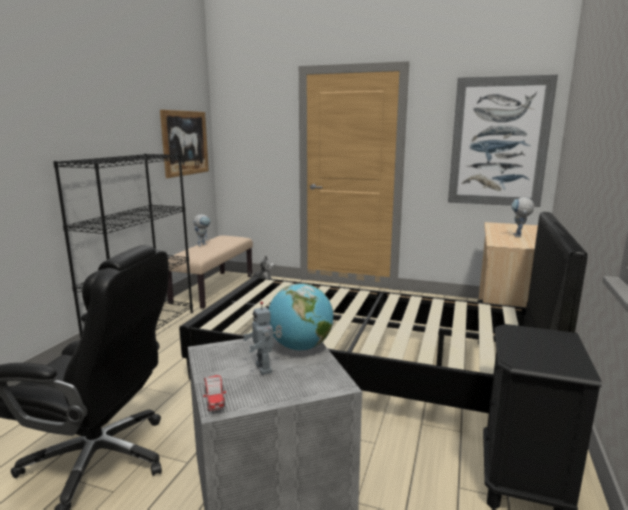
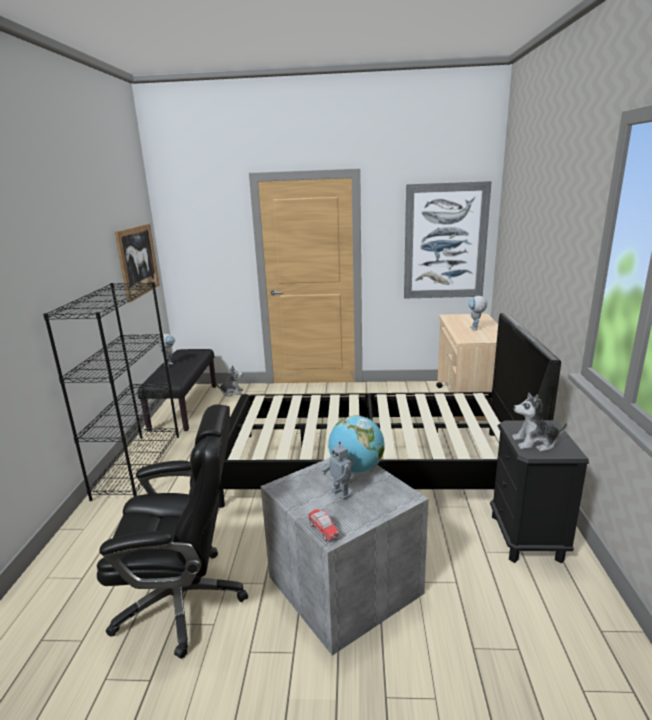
camera: 15 degrees left, 5 degrees up
beige bench [167,236,253,309] -> black bench [137,349,216,431]
none -> plush toy [512,392,567,452]

